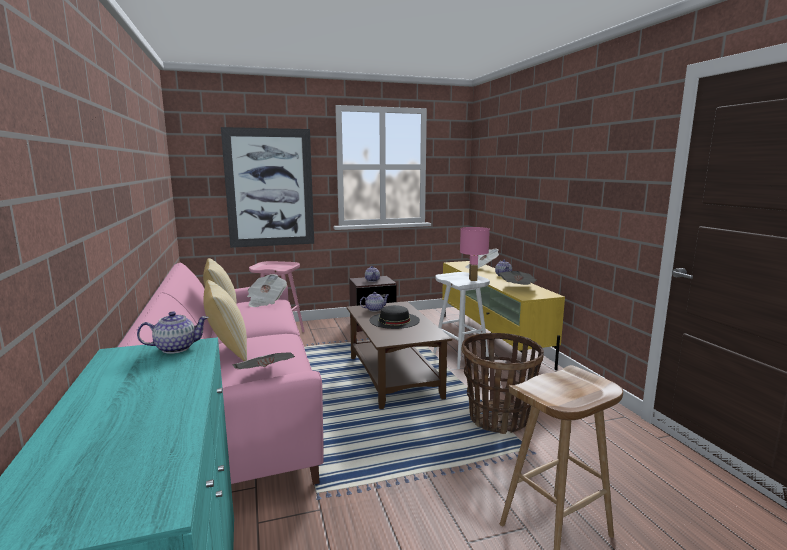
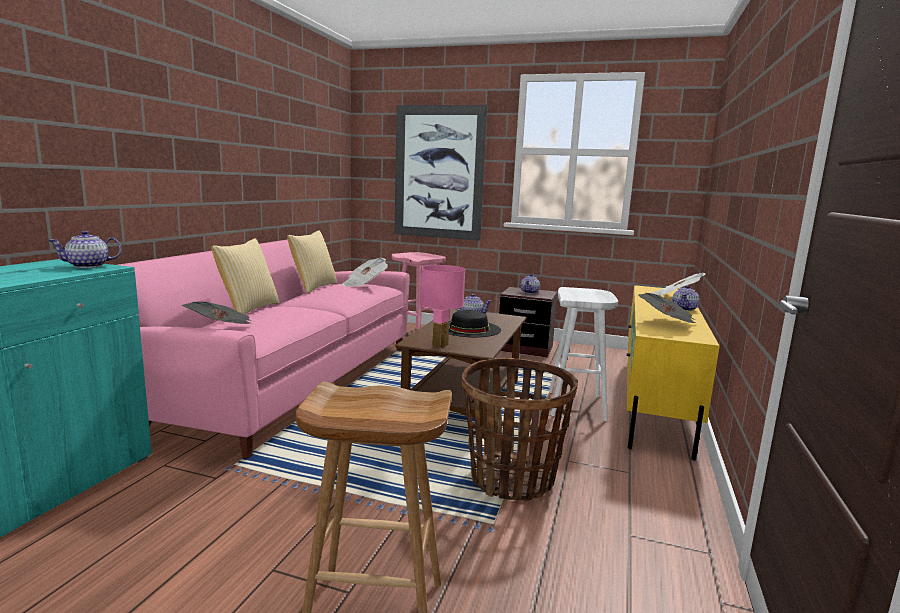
camera: 35 degrees right, 0 degrees up
teapot [137,311,209,354] -> teapot turned 135 degrees clockwise [48,230,122,268]
pink table lamp [460,227,490,281] -> pink table lamp moved to [420,265,465,348]

